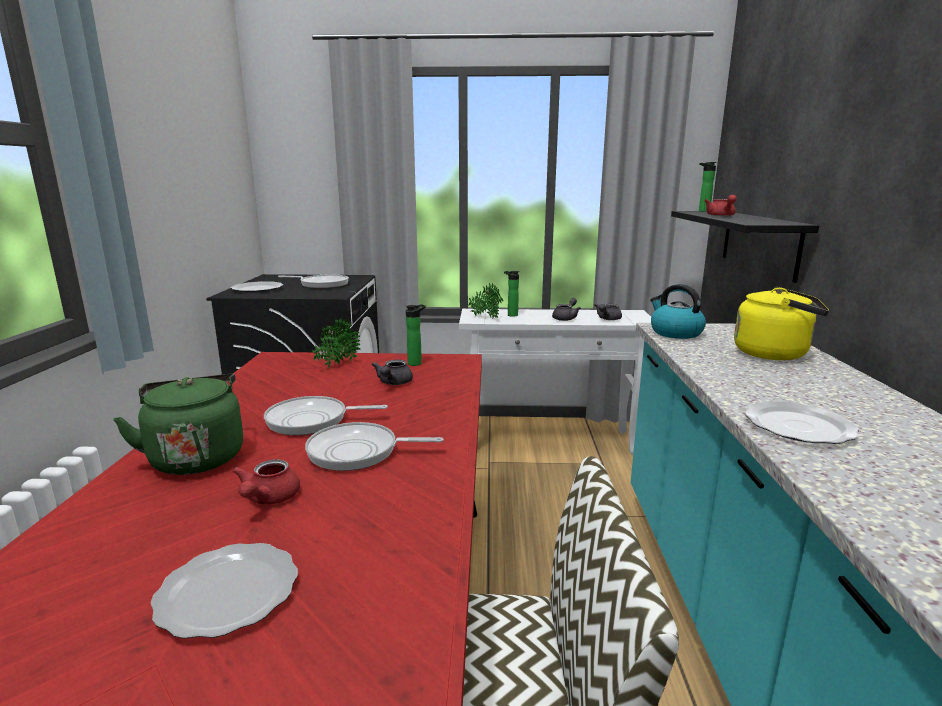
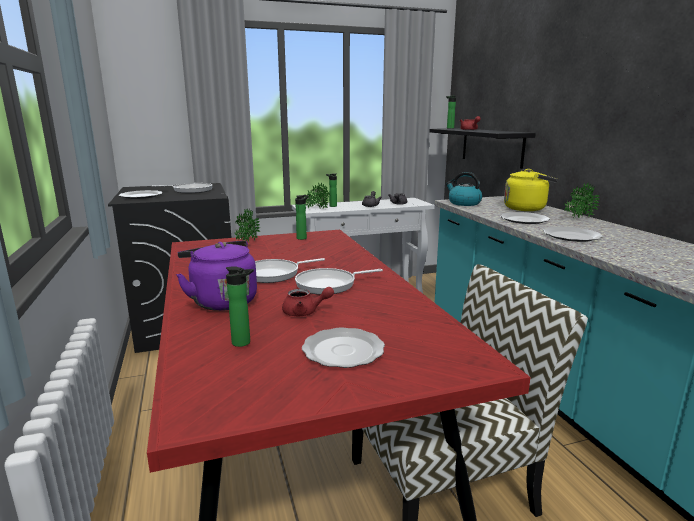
camera: 20 degrees left, 0 degrees up
green kettle [113,374,243,475] -> purple kettle [176,241,257,311]
red teapot [232,459,300,505] -> red teapot turned 75 degrees counterclockwise [282,287,334,316]
grey teapot [372,360,413,385] -> none
none -> bottle [226,266,254,347]
none -> plate [500,212,550,224]
none -> potted plant [564,182,600,218]

